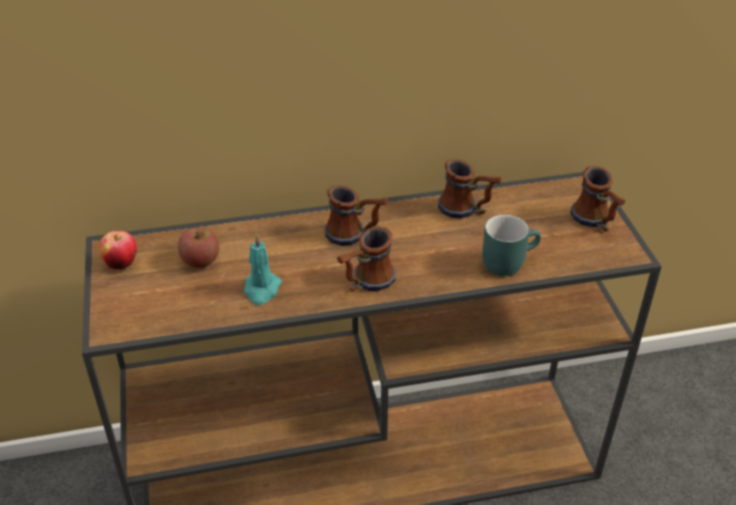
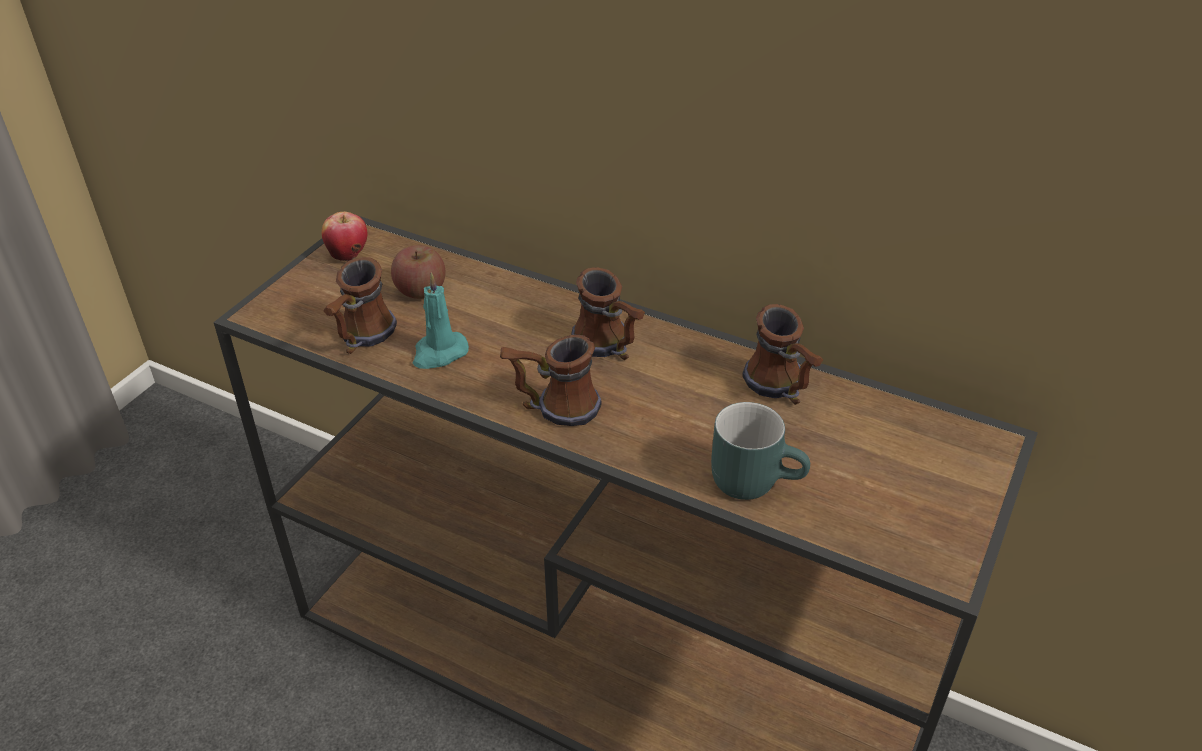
camera: 40 degrees right, 0 degrees up
mug [570,166,626,232] -> mug moved to [323,257,397,354]

